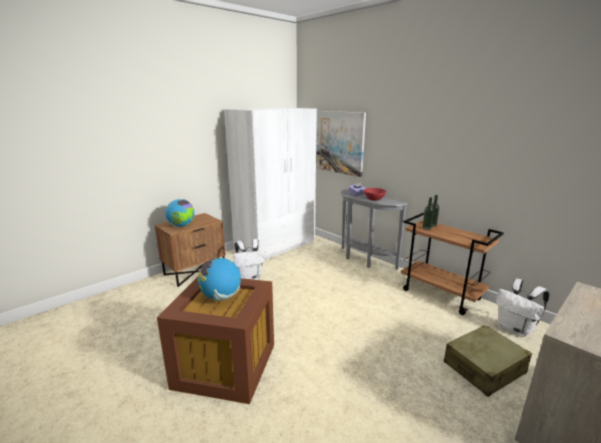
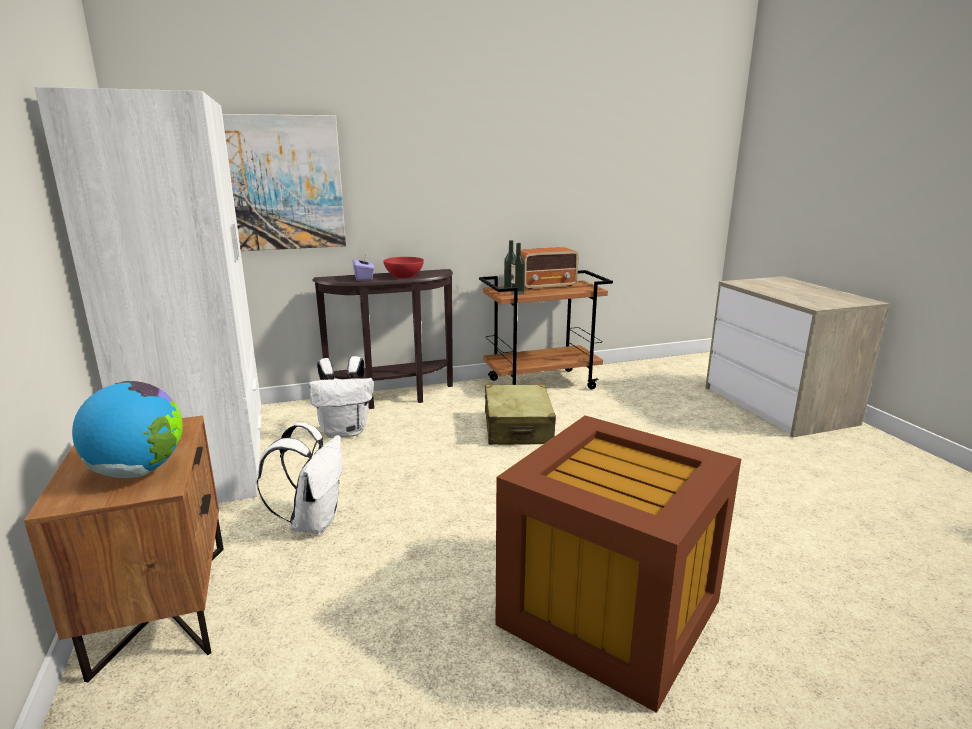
camera: 65 degrees left, 0 degrees up
globe [198,257,241,301] -> none
grey console table [341,189,408,270] -> brown console table [312,269,453,409]
beige suitcase [444,325,532,397] -> beige suitcase moved to [485,384,556,445]
white backpack [496,279,550,337] -> white backpack moved to [309,356,373,438]
none -> radio [521,247,578,290]

